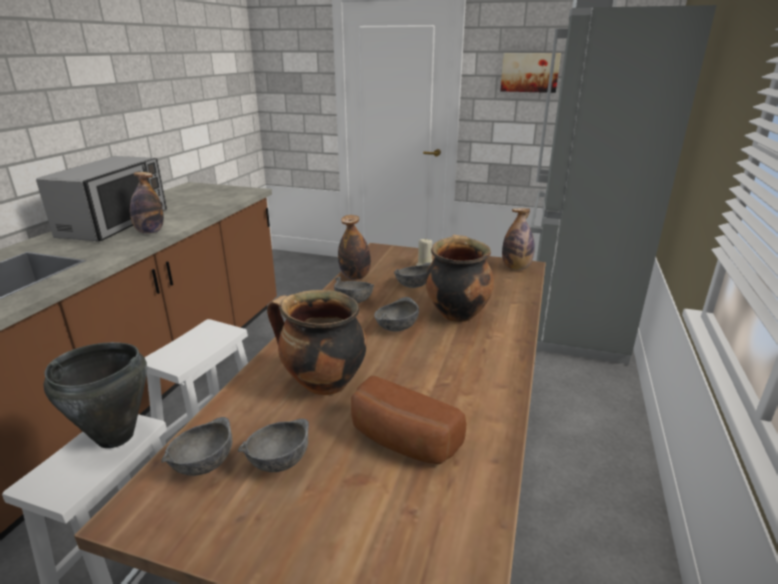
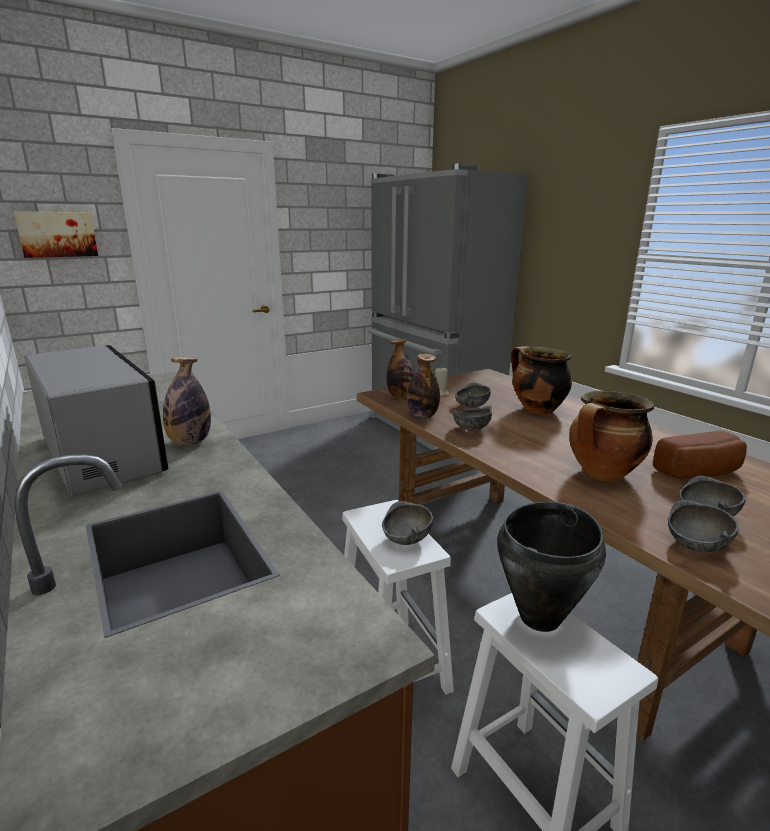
camera: 50 degrees left, 5 degrees down
grey bowl [374,297,419,332] -> grey bowl moved to [382,501,433,545]
picture [500,53,561,93] -> picture moved to [14,211,98,258]
bottle [502,208,535,270] -> bottle moved to [387,339,415,398]

